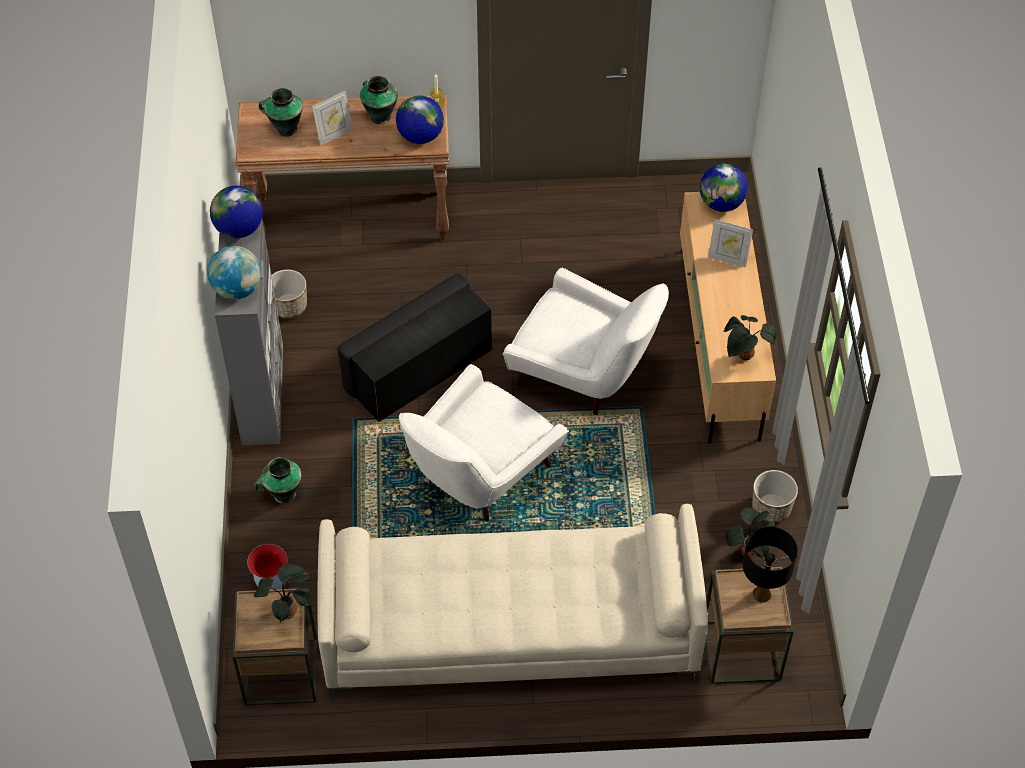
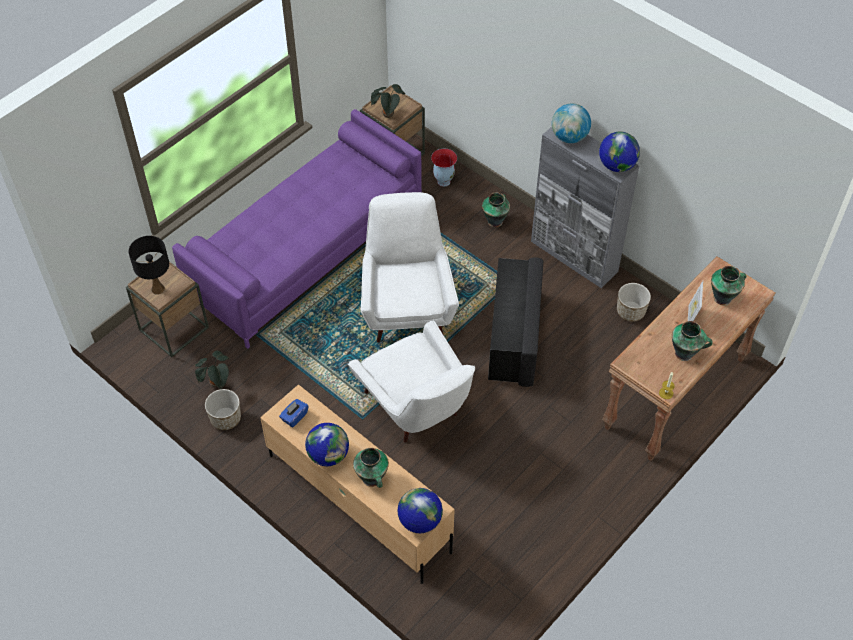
camera: 135 degrees right, 0 degrees up
beige sofa [317,504,708,698] -> purple sofa [172,109,422,349]
globe [396,95,444,144] -> globe moved to [305,423,349,466]
white armchair [503,268,669,415] -> white armchair turned 105 degrees counterclockwise [348,321,475,443]
picture frame [708,219,753,267] -> vase [353,448,389,488]
potted plant [724,315,776,360] -> blue tissue box [279,399,309,427]

